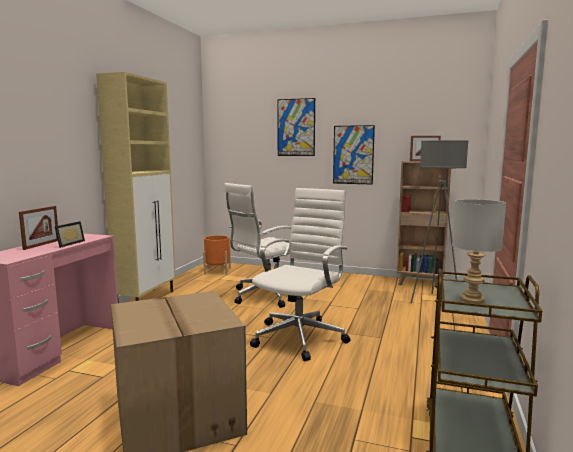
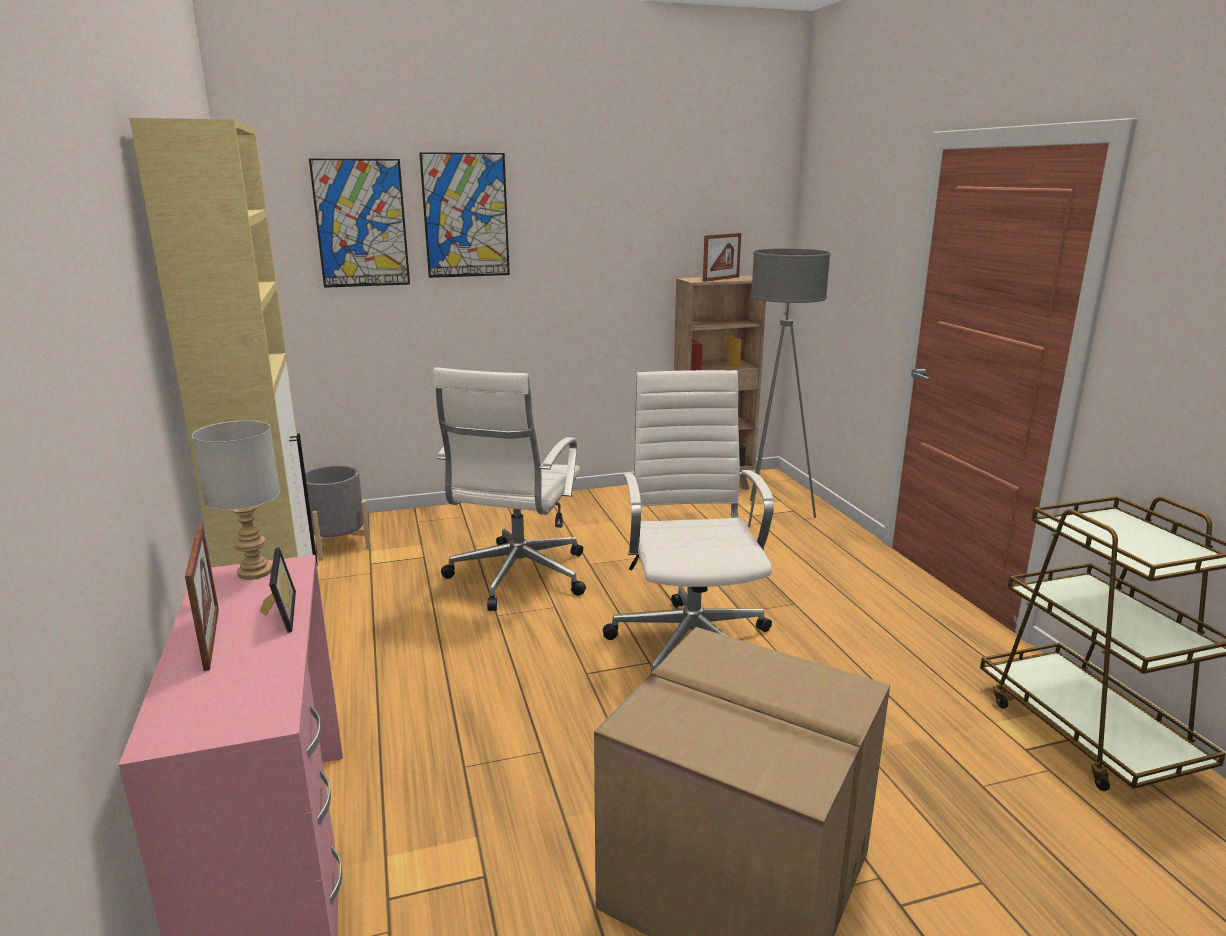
camera: 35 degrees left, 10 degrees up
orange planter [203,235,231,275] -> grey planter [305,465,371,561]
picture [333,125,375,184] -> picture moved to [309,159,410,288]
grey table lamp [452,199,506,304] -> grey table lamp moved to [192,420,280,580]

